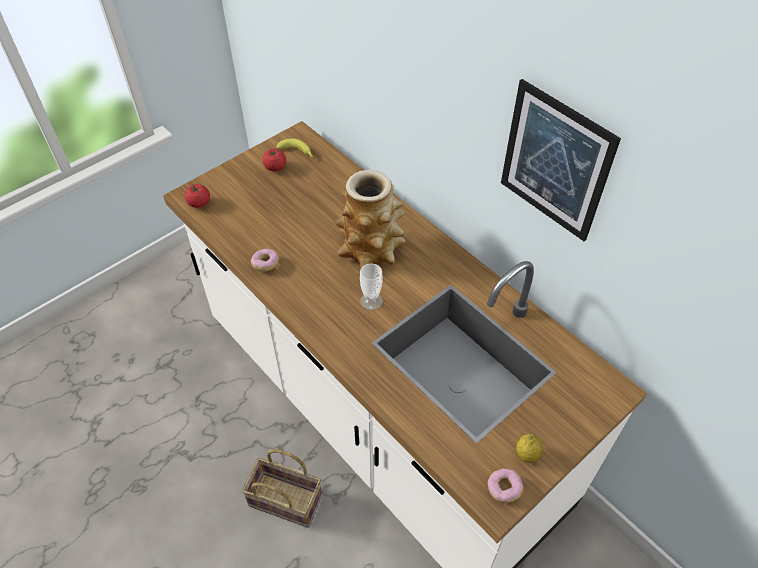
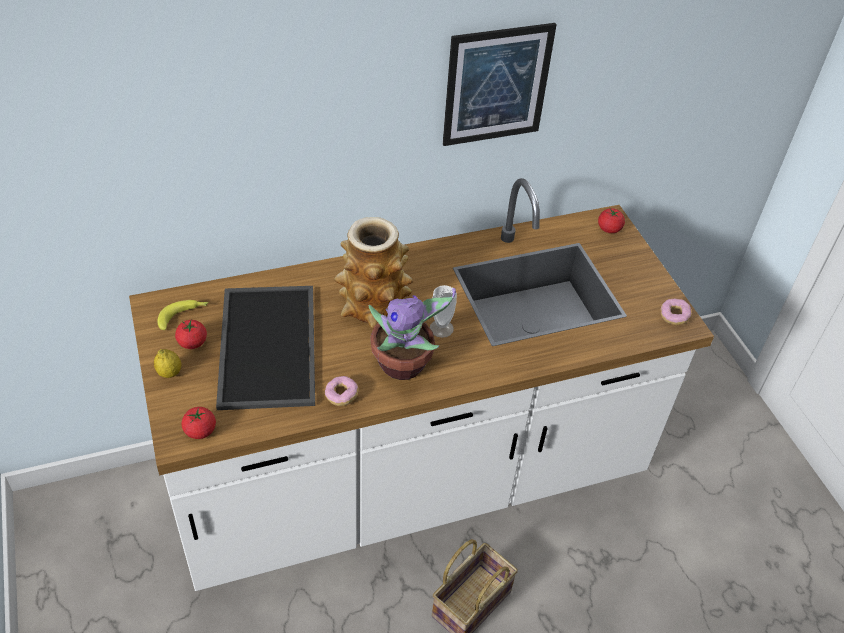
camera: 70 degrees left, 5 degrees down
lemon [516,434,543,463] -> lemon moved to [154,349,181,378]
none -> tray [216,286,315,410]
none -> potted plant [368,288,456,380]
none -> tomato [598,208,625,233]

